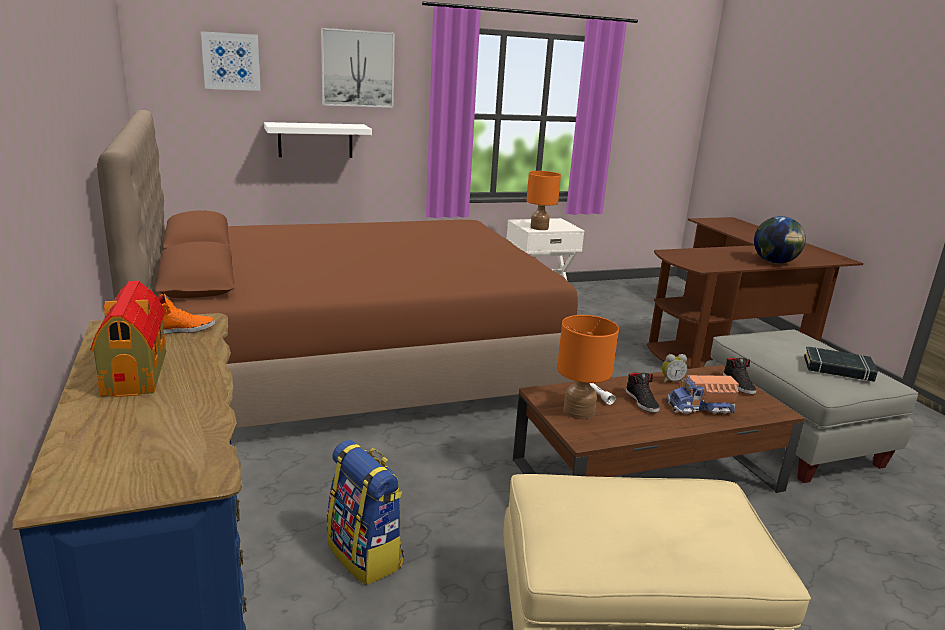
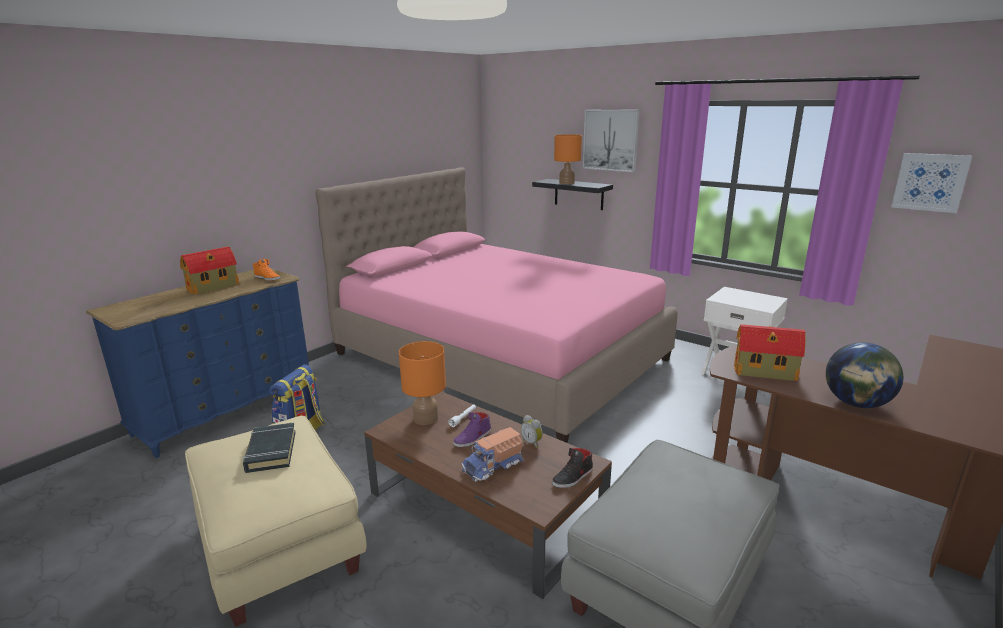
camera: 60 degrees right, 0 degrees up
brown bed [97,110,578,428] -> pink bed [316,167,678,443]
picture [201,31,261,91] -> picture moved to [891,153,972,213]
white shelf [264,122,372,158] -> black shelf [532,179,613,210]
orange table lamp [526,171,561,230] -> orange table lamp moved to [554,134,582,184]
black shoe [626,373,660,413] -> purple shoe [453,412,491,447]
toy truck [666,375,739,414] -> toy truck turned 90 degrees counterclockwise [462,427,523,482]
black book [804,346,878,382] -> black book moved to [243,422,296,473]
none -> toy house [734,324,806,381]

